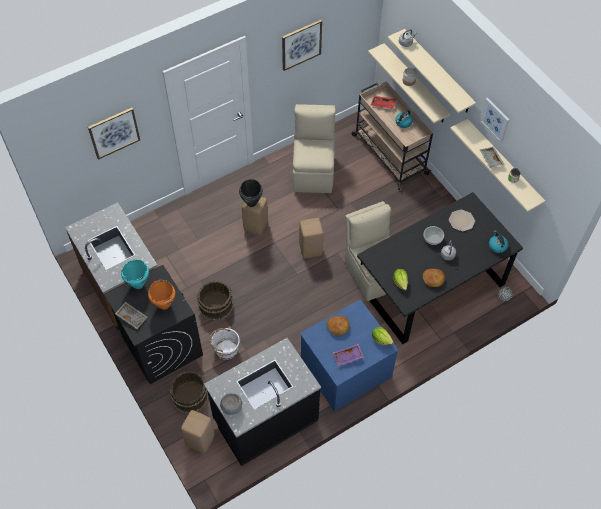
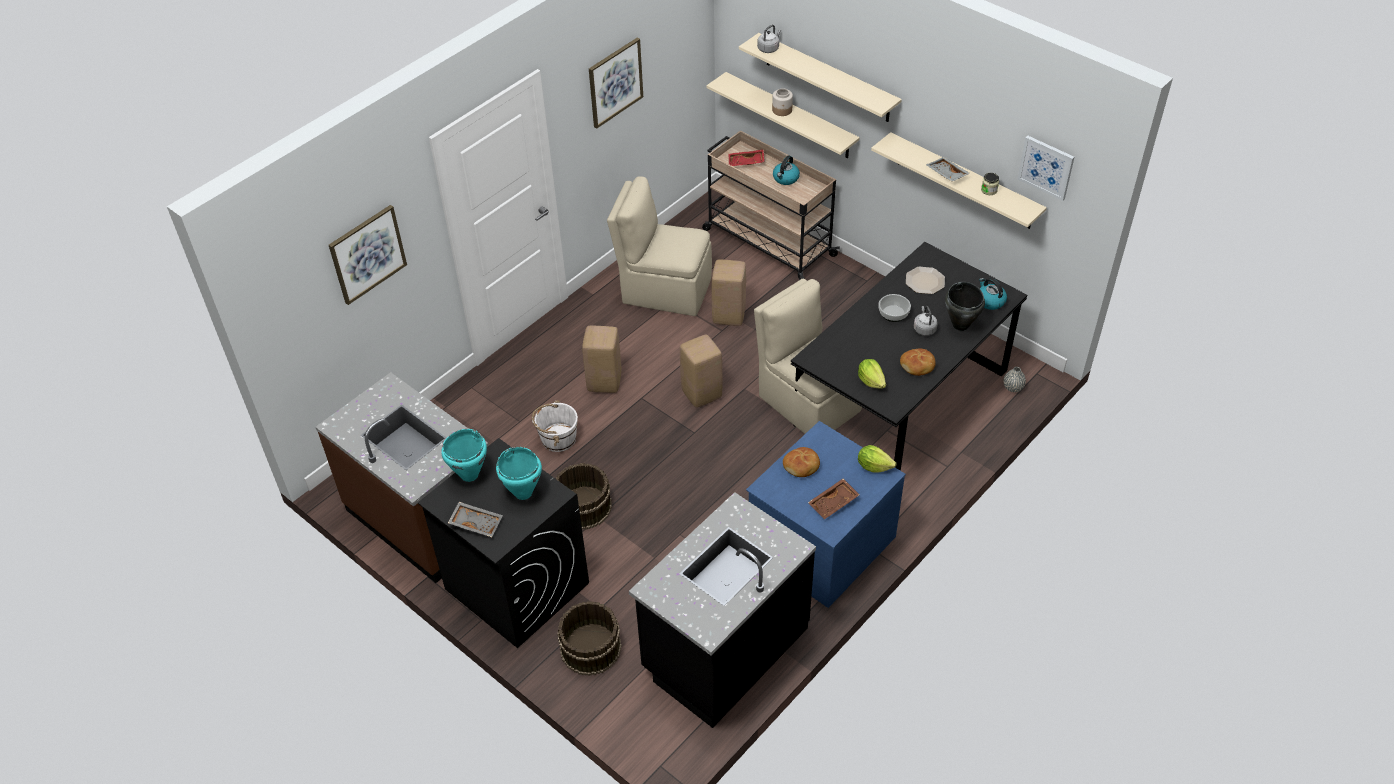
camera: 15 degrees left, 10 degrees down
orange cooking pot [148,280,175,310] -> turquoise cooking pot [496,447,542,500]
beige stool [181,410,214,453] -> beige stool moved to [712,259,746,326]
white bucket [210,326,240,360] -> white bucket moved to [532,400,578,452]
grey bowl [220,393,242,415] -> none
black cooking pot [239,179,263,207] -> black cooking pot moved to [945,282,985,331]
beige chair [293,104,336,193] -> beige chair turned 60 degrees counterclockwise [607,176,712,316]
purple tray [333,344,364,366] -> brown tray [808,479,859,519]
picture [480,98,509,143] -> picture moved to [1017,136,1074,201]

